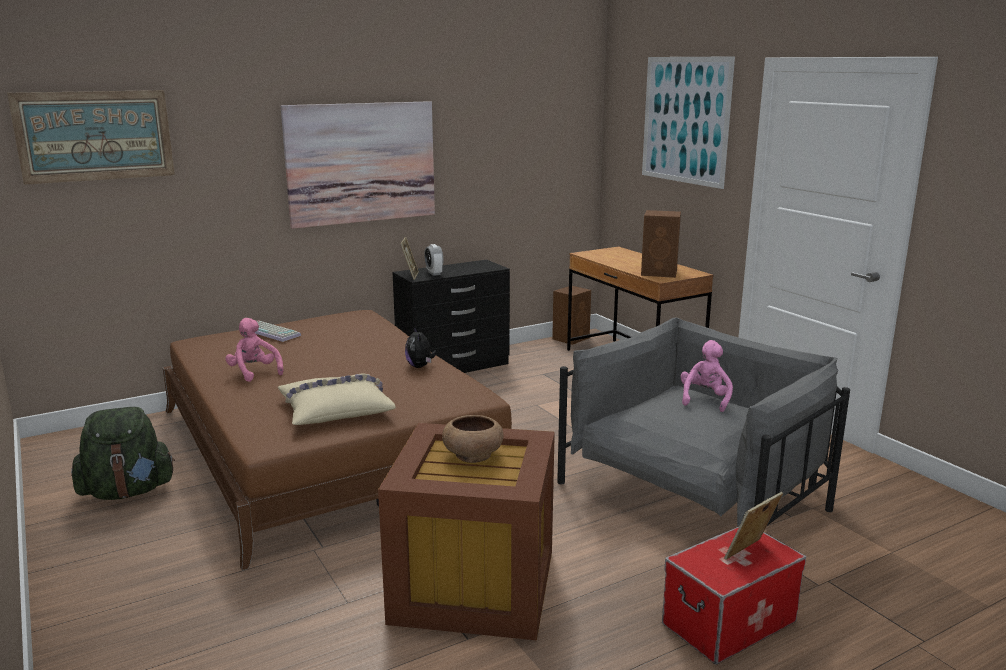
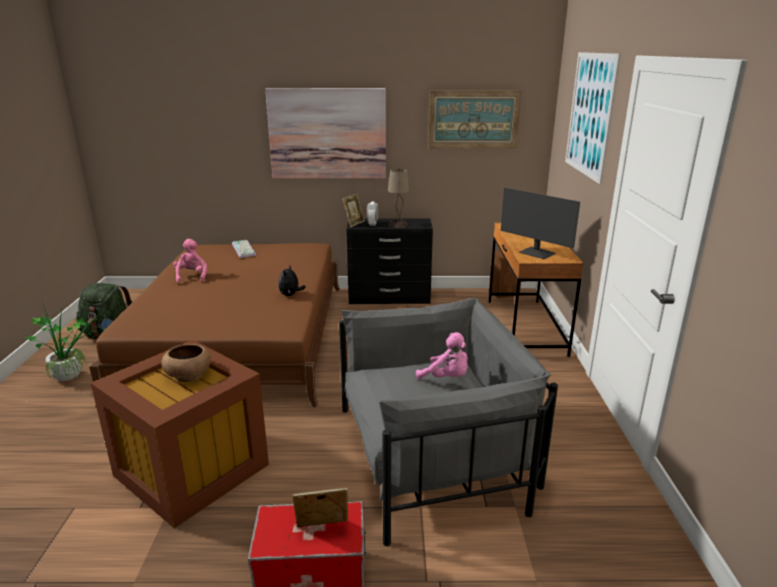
camera: 30 degrees right, 5 degrees up
picture [7,90,175,185] -> picture moved to [428,91,522,149]
beige pillow [278,373,396,425] -> none
brown speaker [641,210,681,278] -> monitor [501,188,580,259]
pink plush toy [680,340,733,412] -> pink plush toy turned 75 degrees clockwise [416,332,468,379]
none -> potted plant [22,302,110,381]
none -> beige table lamp [388,168,410,228]

